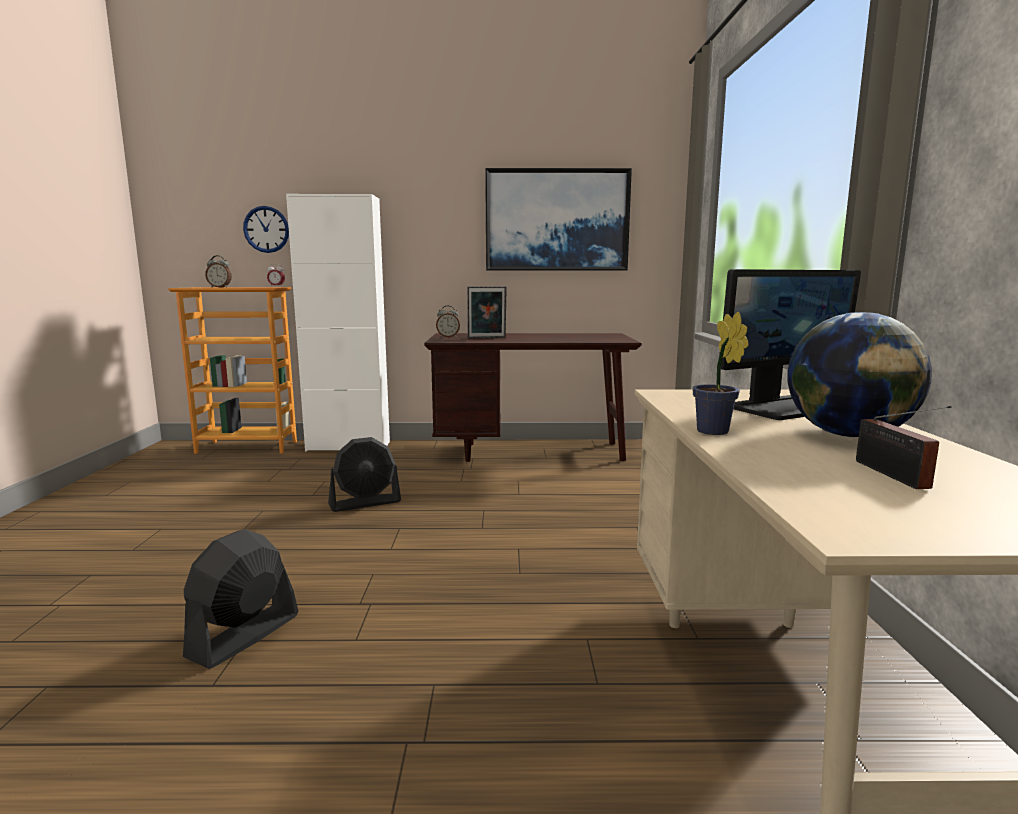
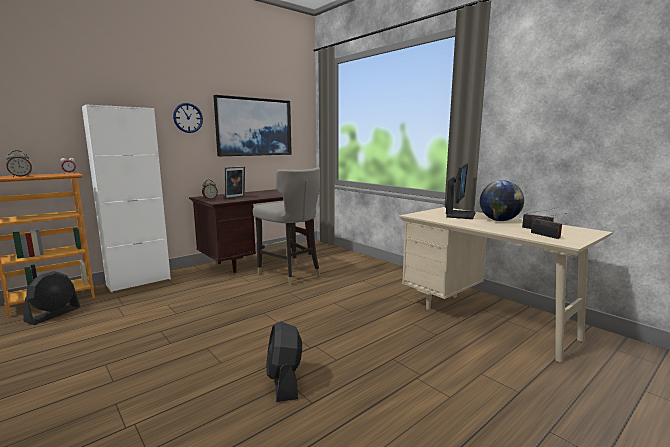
camera: 40 degrees left, 0 degrees up
wall clock [243,206,289,253] -> wall clock moved to [173,103,203,133]
black fan [328,437,401,512] -> black fan moved to [24,271,80,325]
potted plant [692,312,749,435] -> none
none -> grey stool [253,167,320,286]
none -> radio [531,213,567,239]

